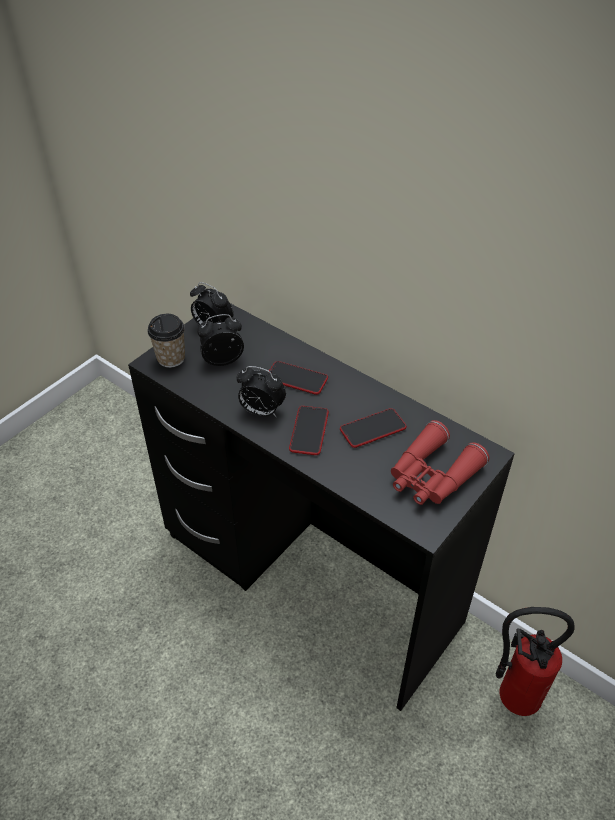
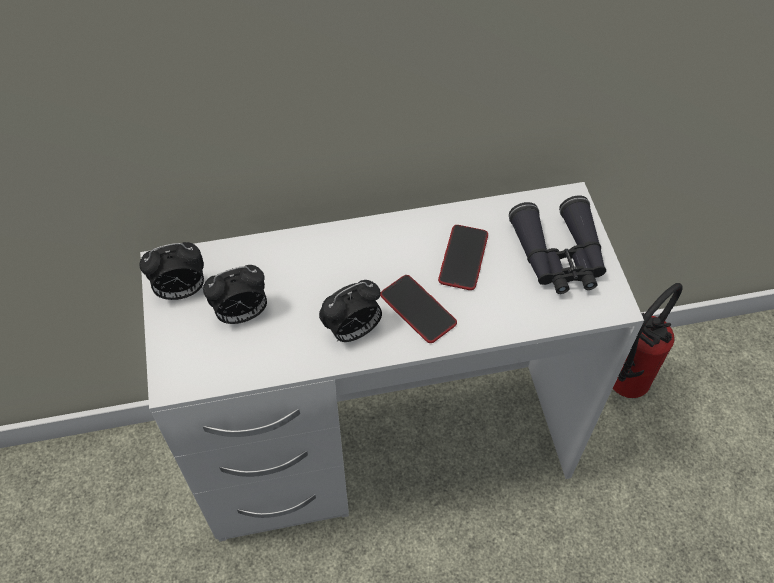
camera: 50 degrees left, 10 degrees up
black desk [128,303,515,711] -> white desk [140,182,644,542]
cup [147,314,185,368] -> none
alarm clock [197,314,244,366] -> alarm clock turned 135 degrees counterclockwise [203,265,267,324]
phone [268,361,328,395] -> none
red binoculars [391,420,489,505] -> black binoculars [509,195,606,294]

